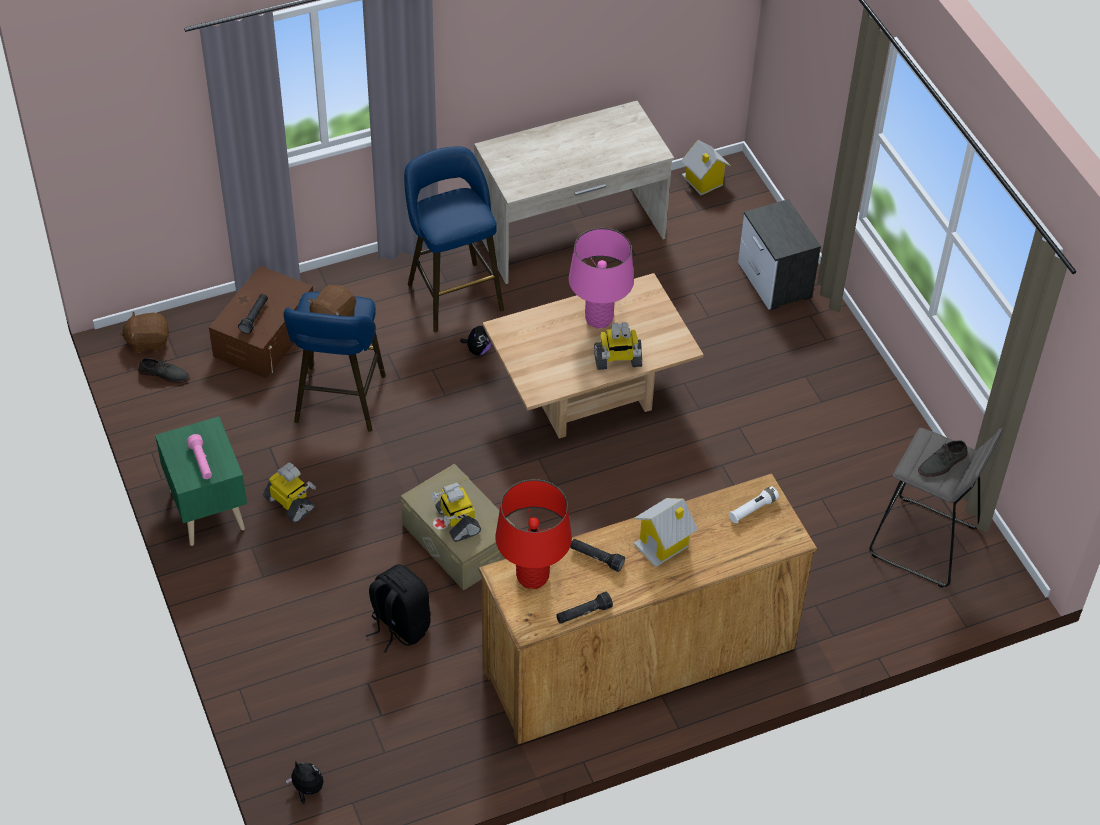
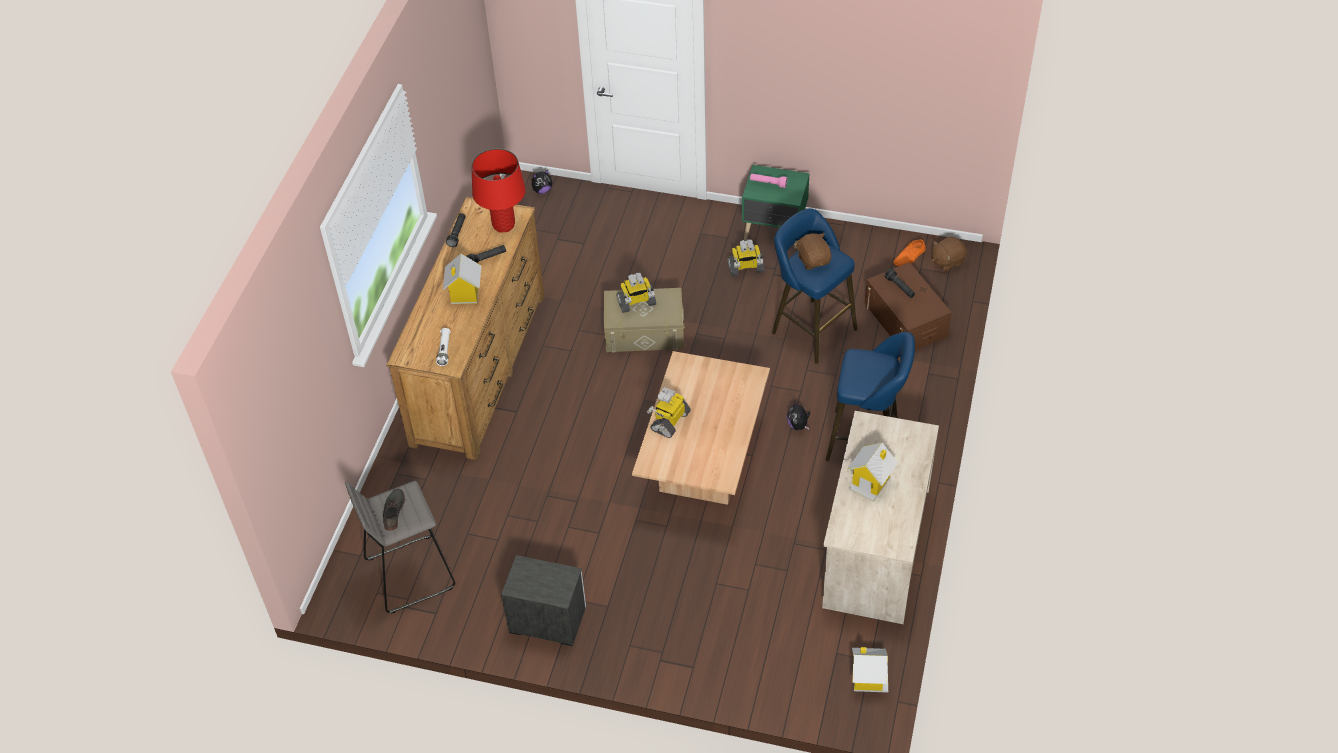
camera: 130 degrees right, 0 degrees up
brown plush toy [121,311,170,353] -> brown plush toy turned 150 degrees counterclockwise [931,236,967,271]
grey shoe [138,358,189,383] -> orange shoe [893,239,926,267]
black backpack [366,564,431,653] -> none
toy robot [431,483,481,542] -> toy robot turned 150 degrees clockwise [616,273,656,313]
pink table lamp [569,228,634,328] -> none
nightstand [738,199,821,310] -> nightstand moved to [501,555,586,646]
none -> toy house [847,443,898,502]

